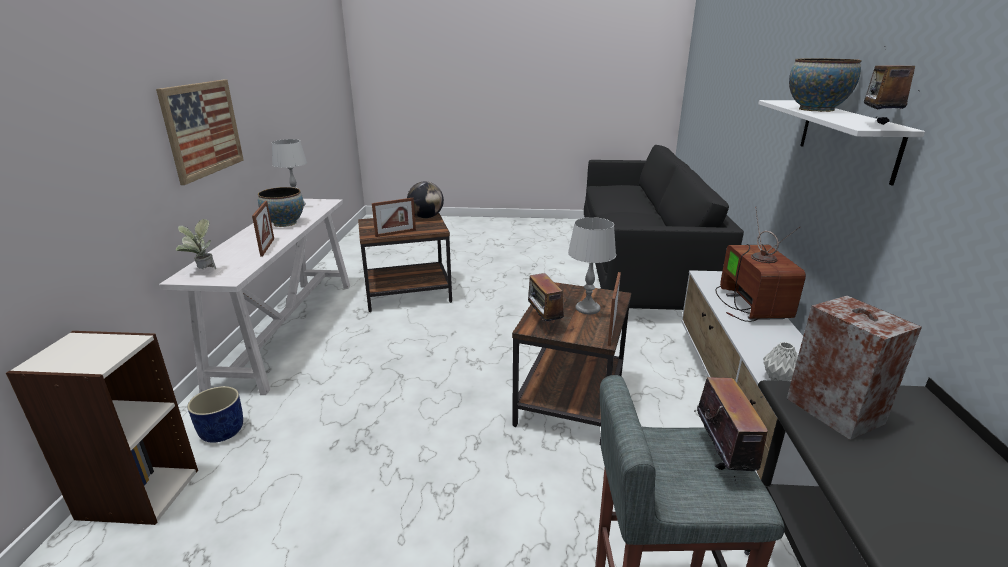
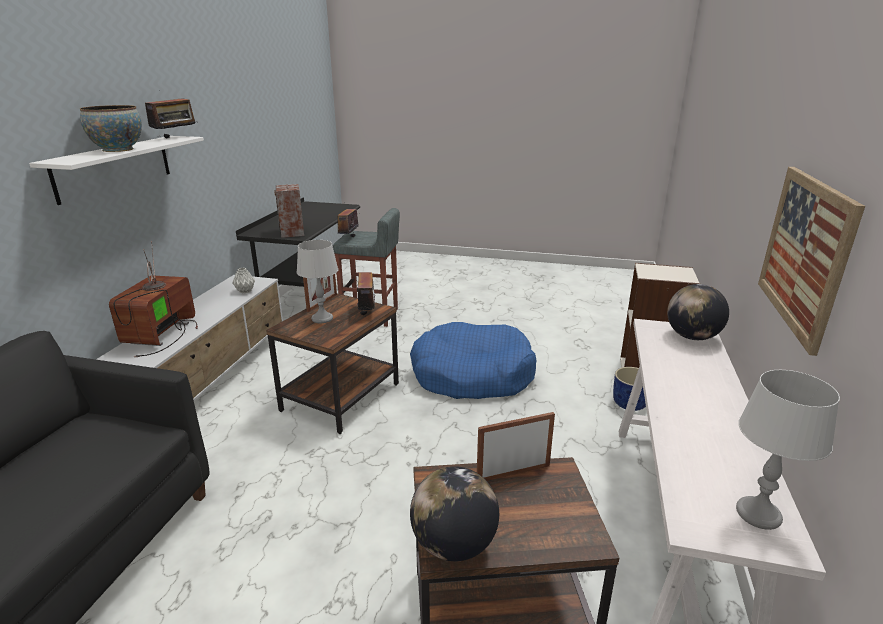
camera: 170 degrees left, 0 degrees up
potted plant [176,219,216,269] -> globe [667,284,729,340]
picture frame [252,201,274,257] -> none
bowl [258,187,304,227] -> none
none -> blue dog bed [410,322,536,399]

